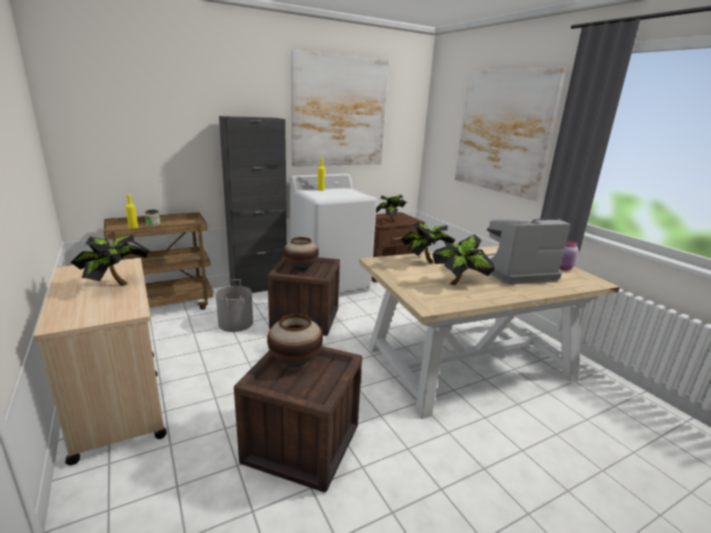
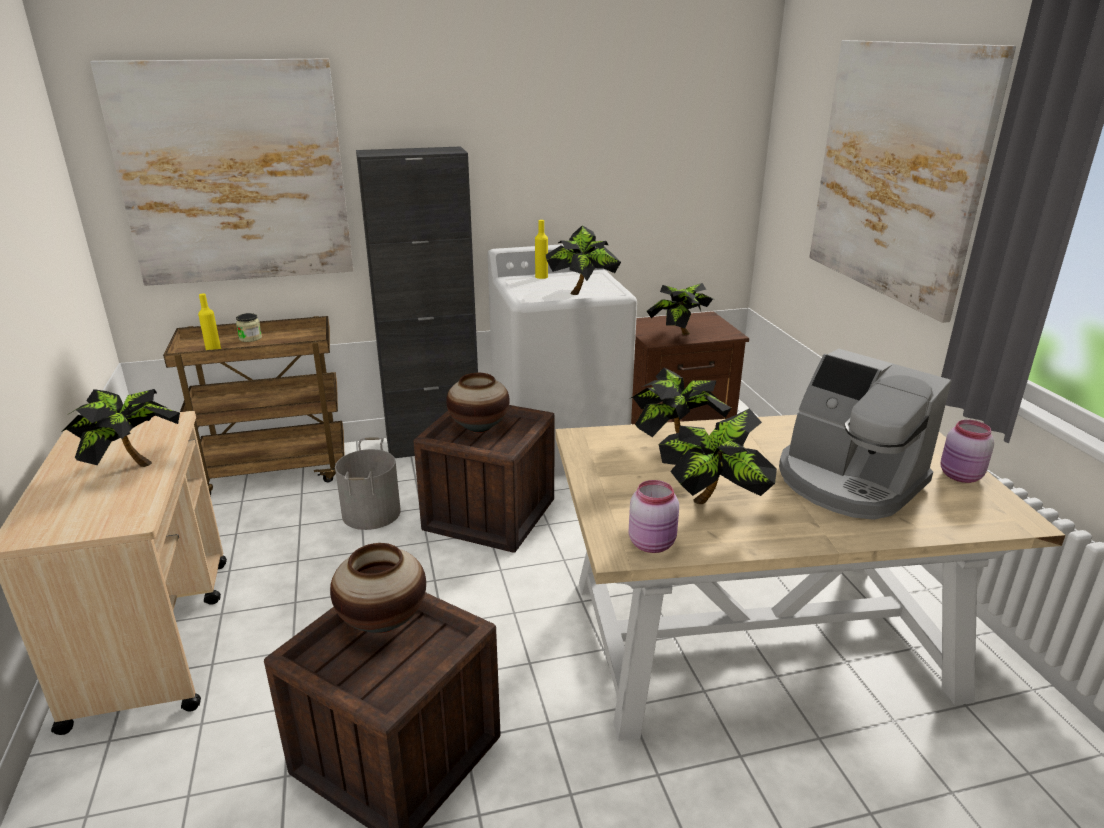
camera: 15 degrees right, 5 degrees up
picture [291,50,389,166] -> picture moved to [90,58,354,286]
coffee machine [486,219,571,284] -> coffee machine turned 135 degrees counterclockwise [779,349,951,520]
none -> potted plant [546,225,621,295]
none -> pink jar [629,480,679,553]

